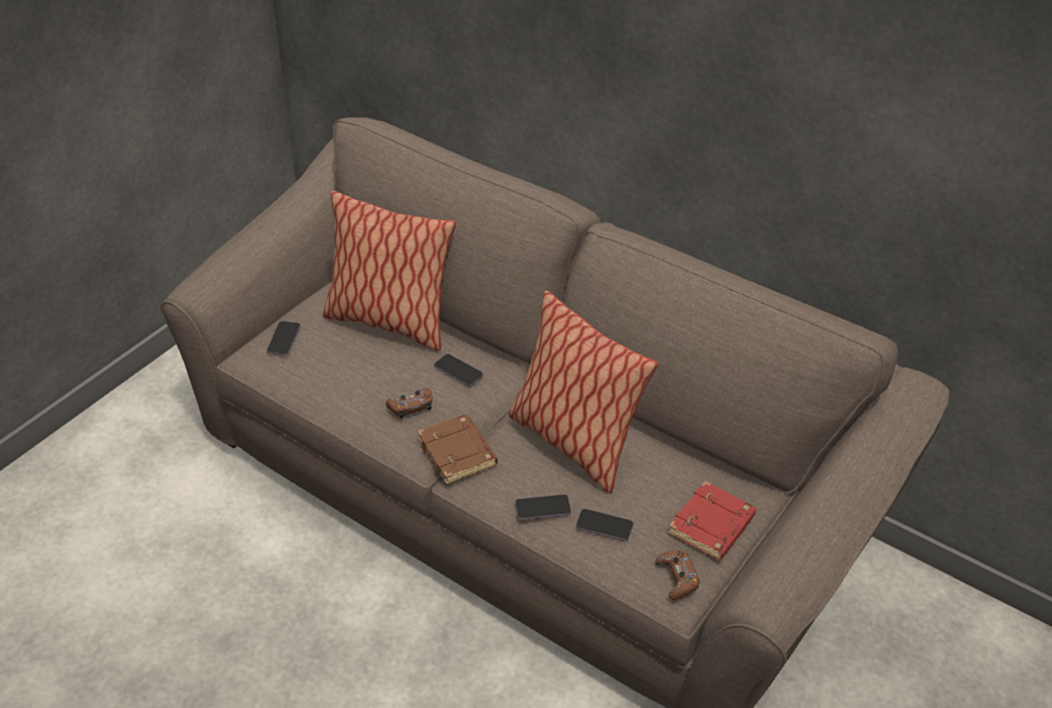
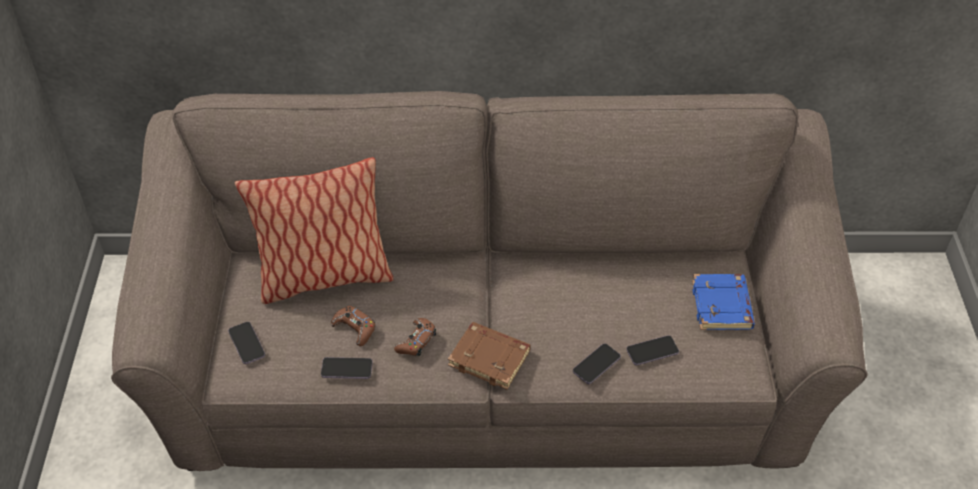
camera: 35 degrees left, 5 degrees up
phone [434,354,483,386] -> phone moved to [321,357,373,379]
pillow [508,291,658,493] -> none
brown game controller [655,550,700,600] -> brown game controller moved to [331,306,375,346]
red book [668,481,756,560] -> blue book [692,274,755,330]

